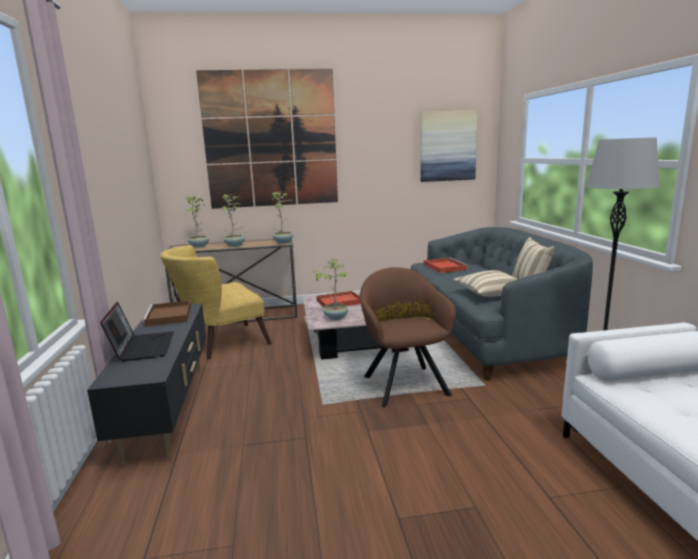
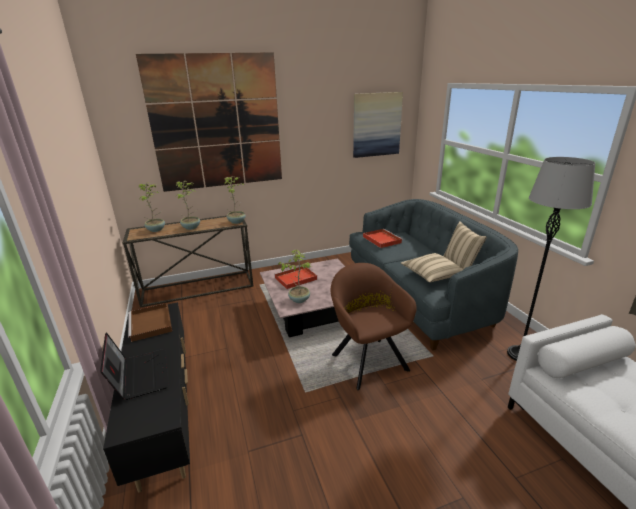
camera: 10 degrees left, 10 degrees up
yellow armchair [160,245,271,359] -> none

